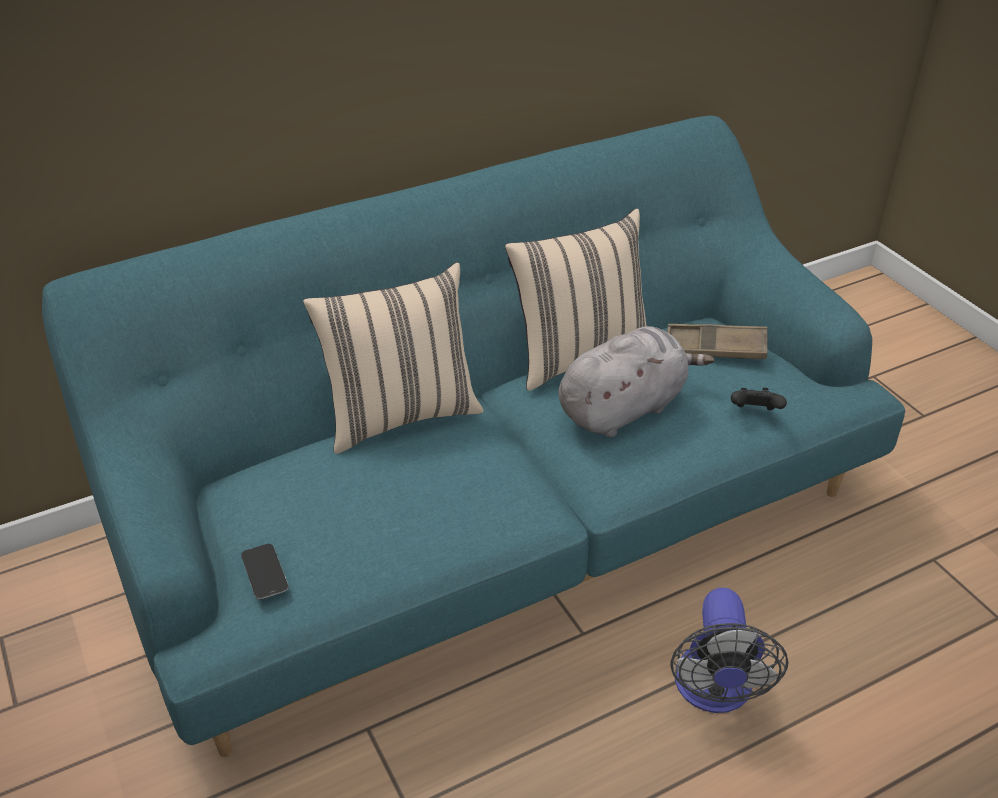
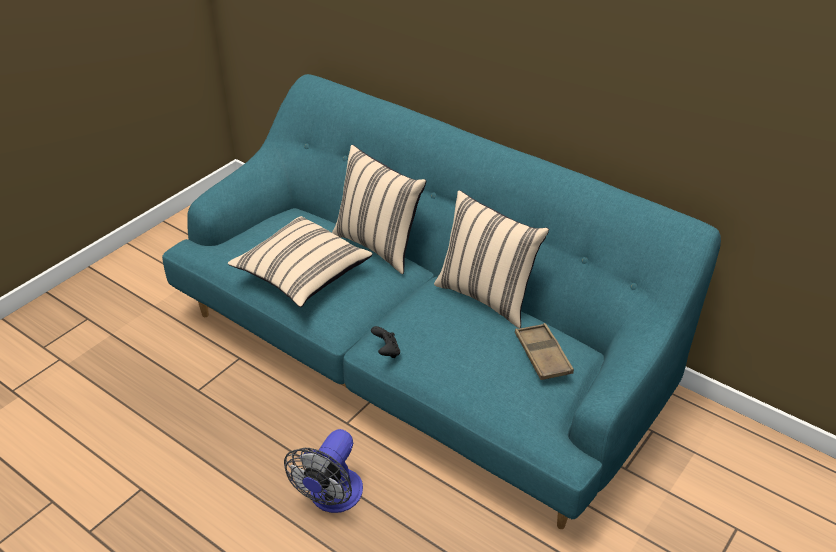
camera: 65 degrees right, 0 degrees up
phone [241,544,289,599] -> none
grey plush toy [558,326,714,437] -> none
fan [671,588,789,713] -> fan turned 45 degrees counterclockwise [284,429,363,513]
black game controller [731,388,787,410] -> black game controller moved to [371,326,400,358]
none -> beige pillow [228,216,372,307]

